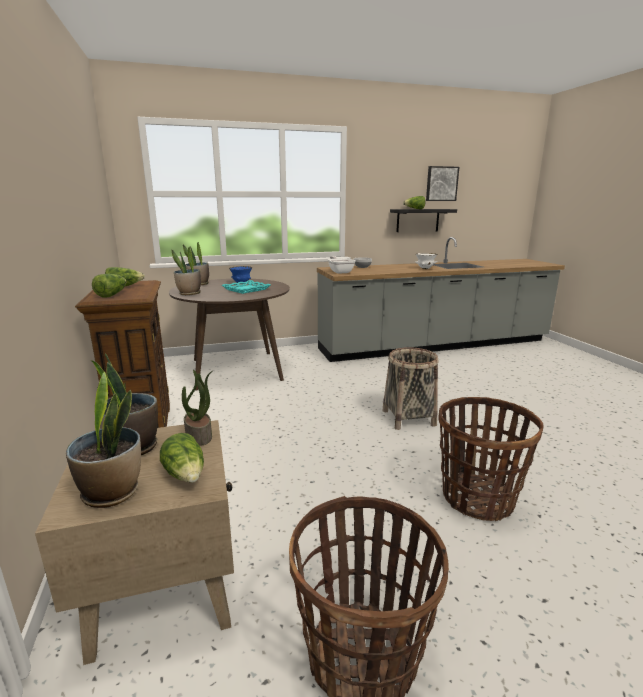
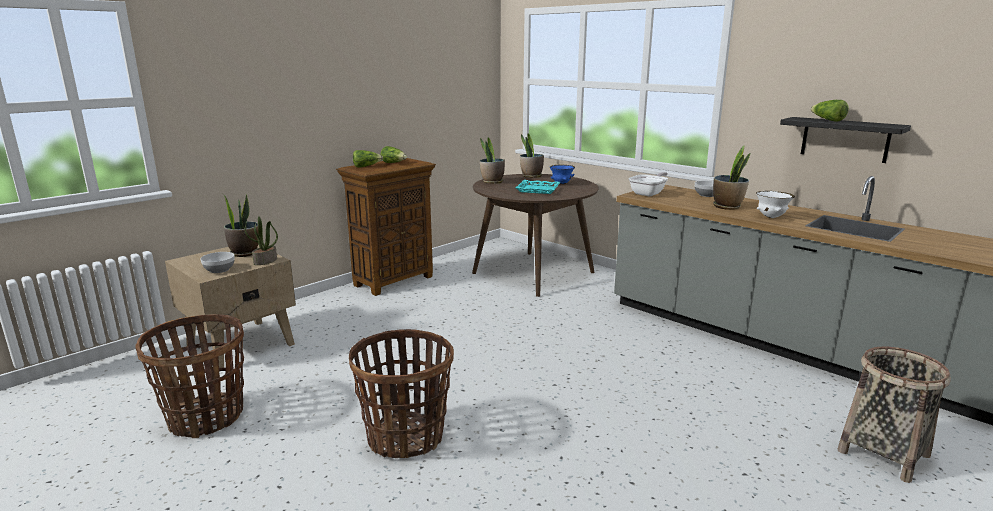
camera: 60 degrees right, 0 degrees up
potted plant [66,371,141,508] -> potted plant moved to [713,145,750,210]
lettuce [160,433,204,483] -> bowl [200,252,235,273]
basket [383,347,438,430] -> basket moved to [838,347,951,483]
picture [426,166,459,201] -> none

